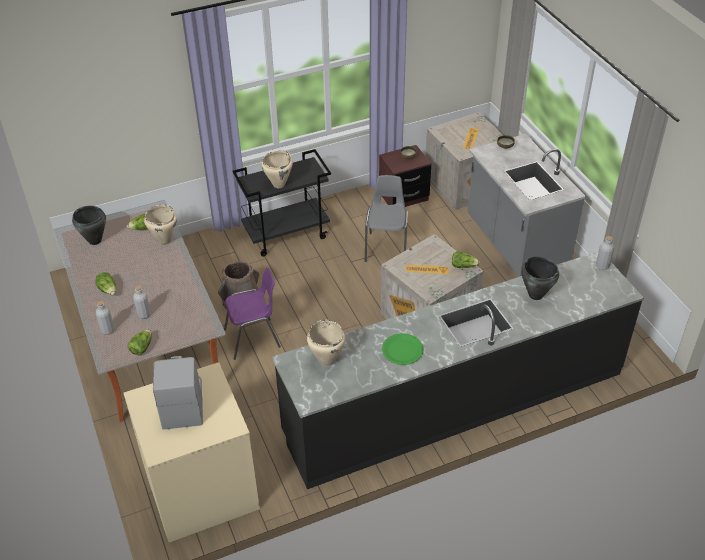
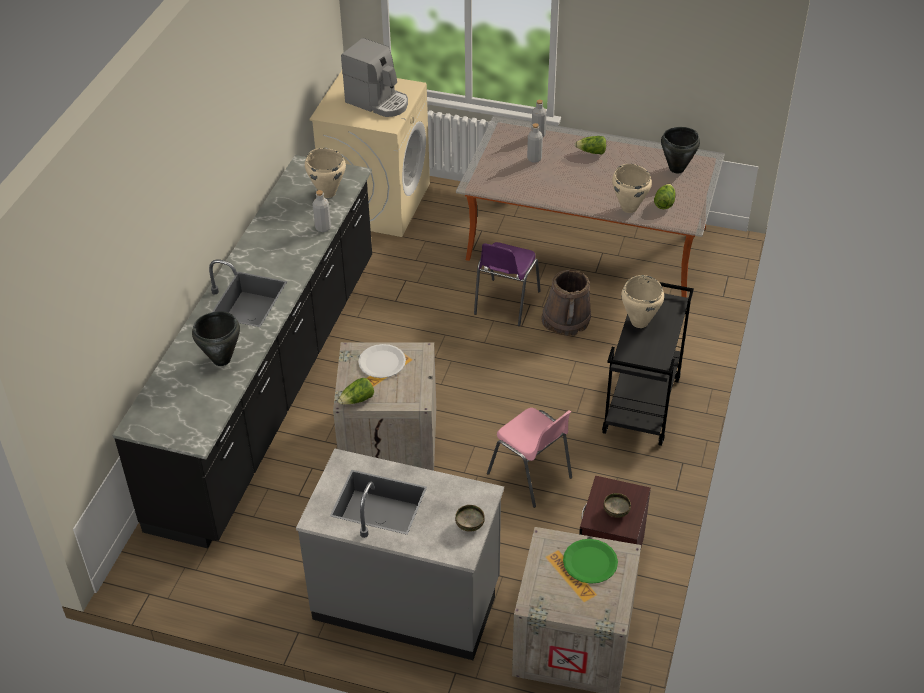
camera: 130 degrees right, 0 degrees up
lettuce [128,329,152,355] -> none
grey chair [365,175,408,262] -> pink chair [487,408,572,508]
green plate [382,333,423,365] -> green plate moved to [563,539,618,584]
grey bottle [596,236,614,270] -> grey bottle moved to [313,190,331,232]
none -> white plate [358,344,406,378]

